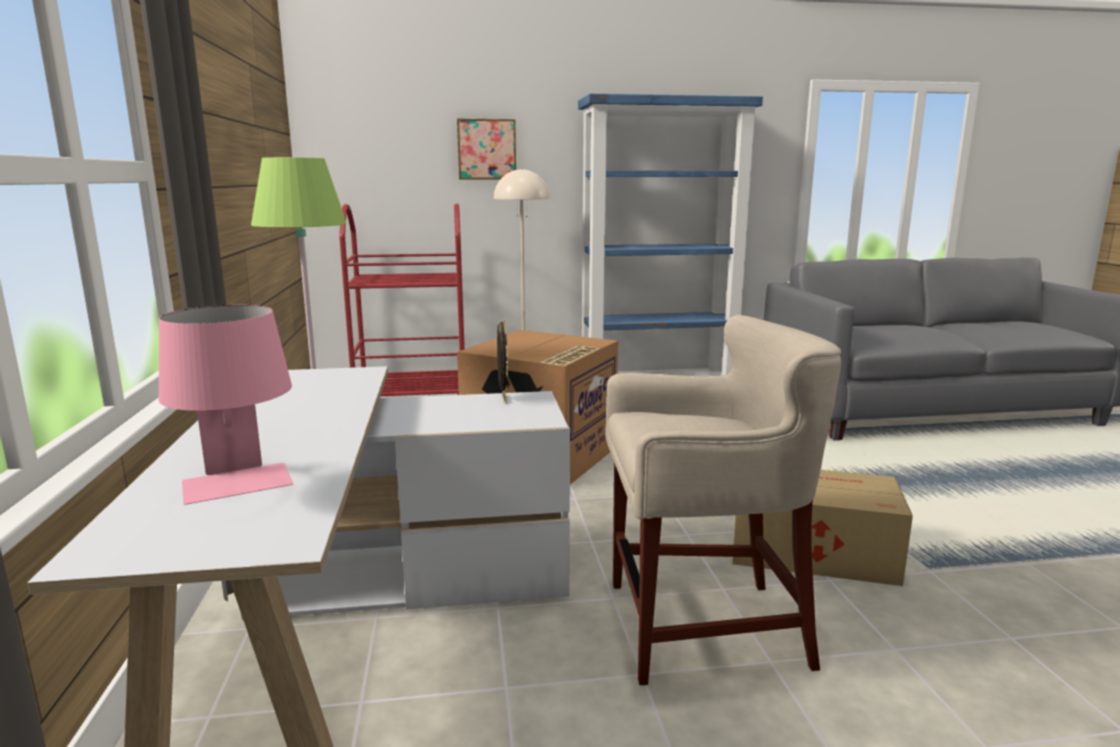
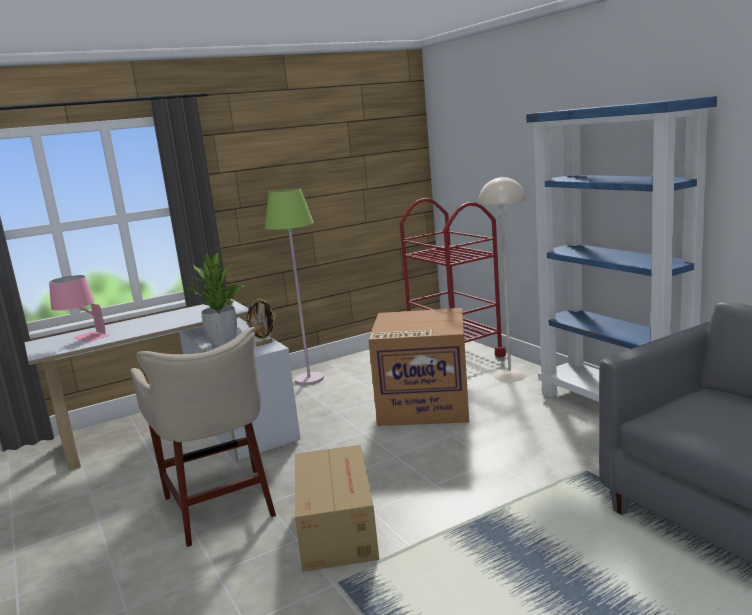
camera: 70 degrees right, 0 degrees up
picture [457,119,516,179] -> none
none -> potted plant [187,253,246,347]

